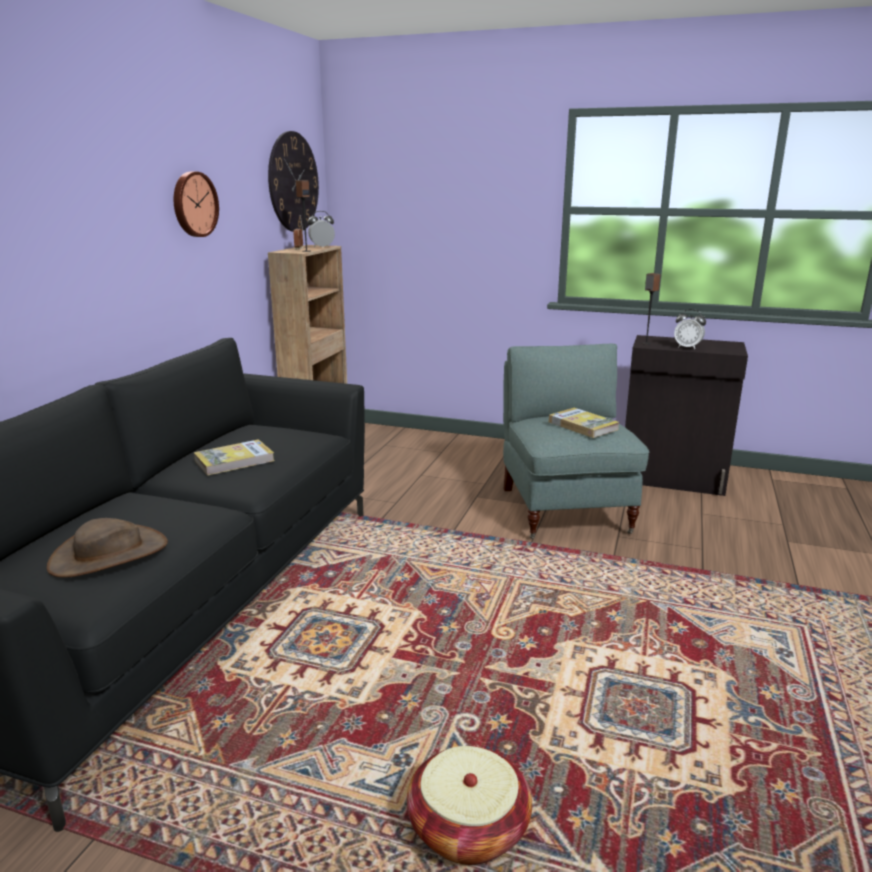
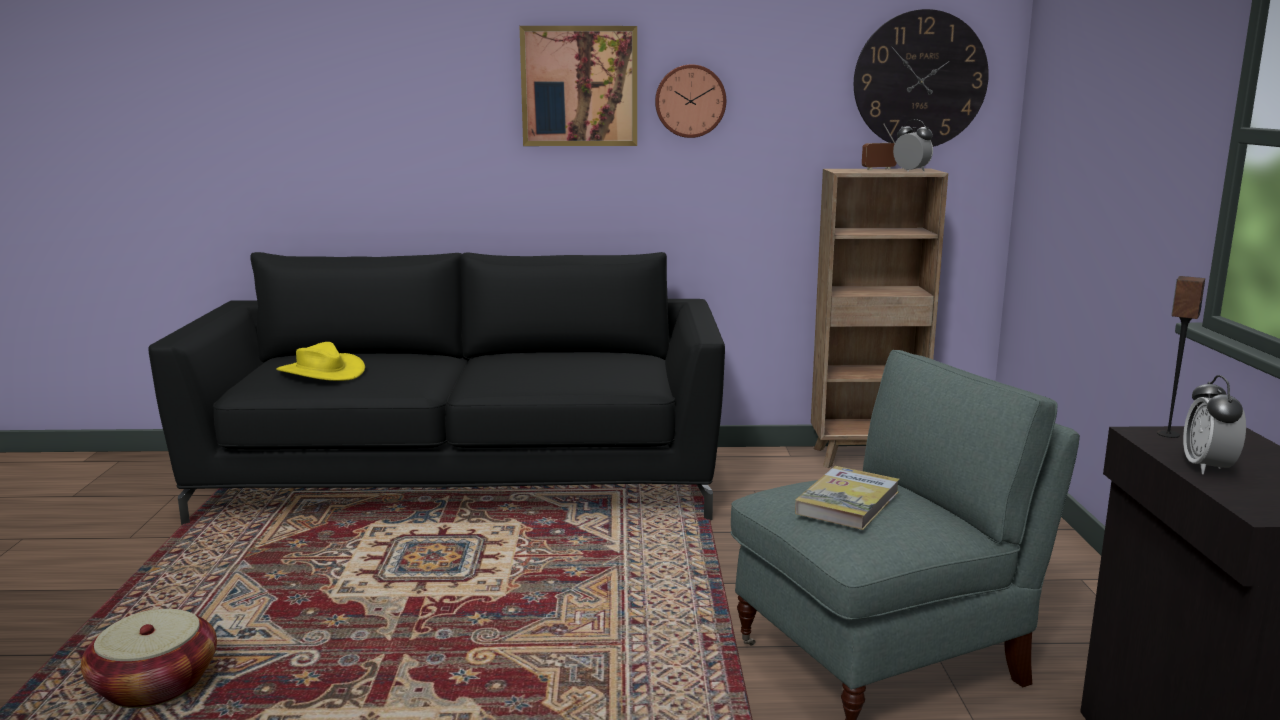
camera: 70 degrees right, 5 degrees down
brown hat [47,518,168,578] -> yellow hat [277,342,365,381]
book [194,439,275,476] -> none
speaker [296,180,311,252] -> none
none -> picture [520,26,637,146]

